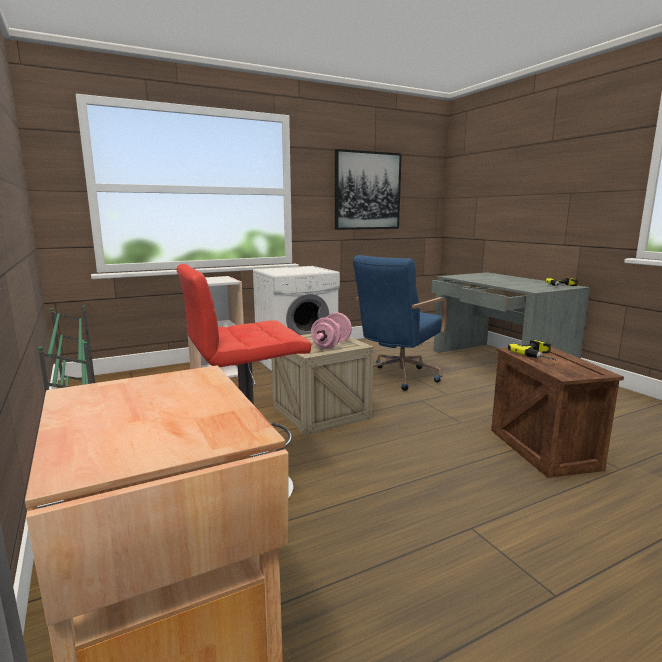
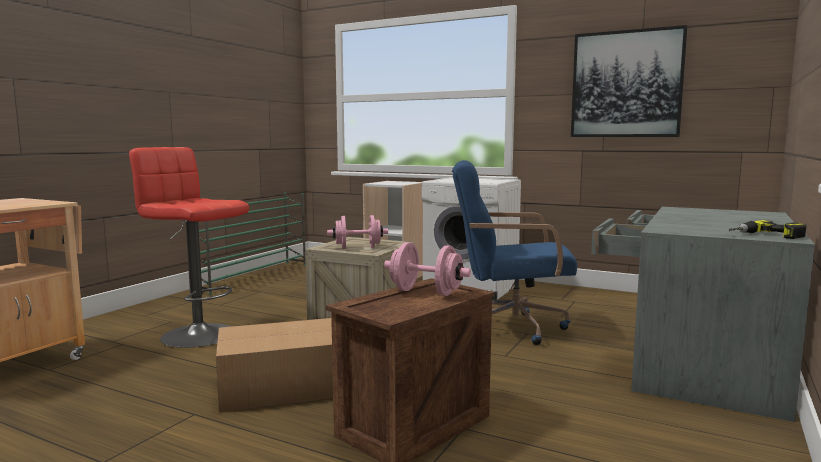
camera: 55 degrees right, 5 degrees down
power drill [508,340,556,361] -> pink dumbbell [384,242,471,296]
none -> cardboard box [216,318,333,412]

